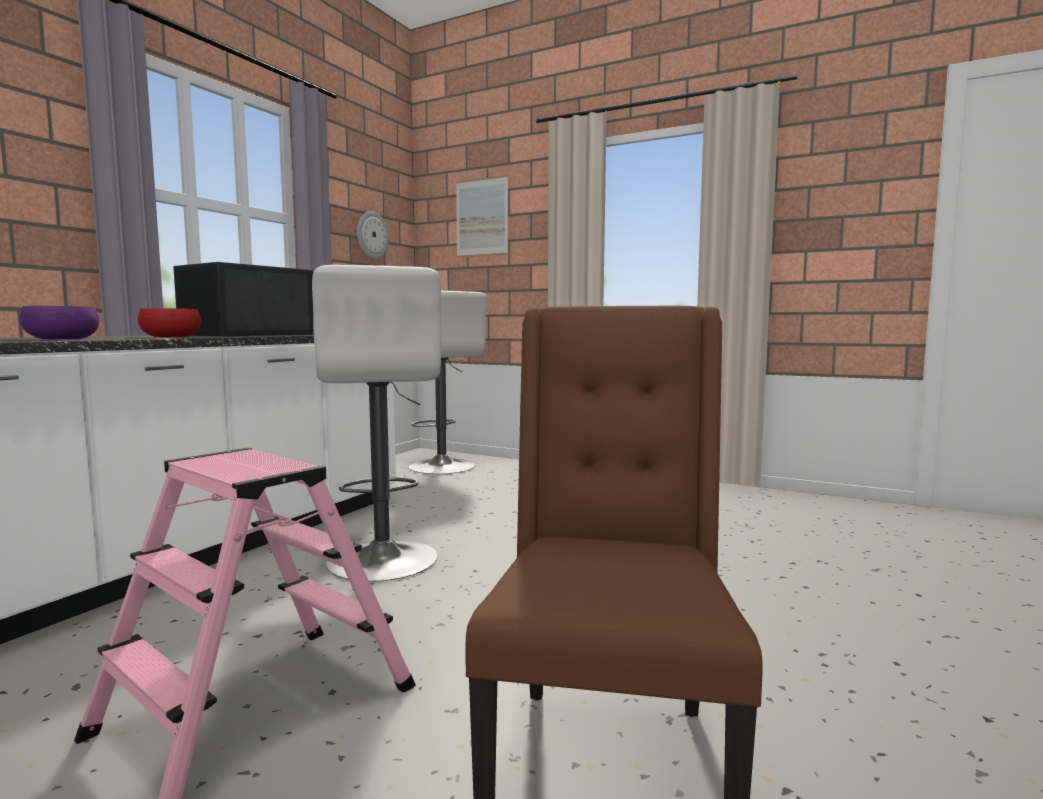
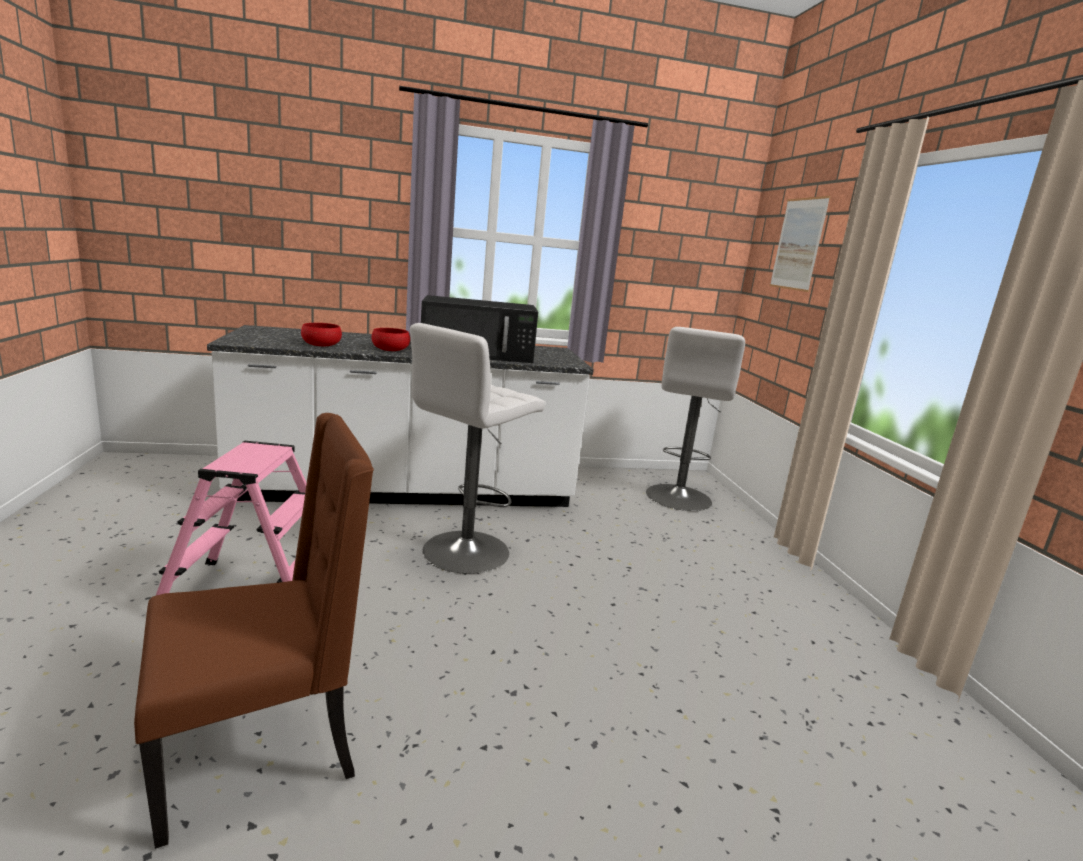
camera: 50 degrees right, 10 degrees up
purple bowl [20,306,99,339] -> red bowl [301,323,342,346]
wall clock [357,211,389,259] -> none

